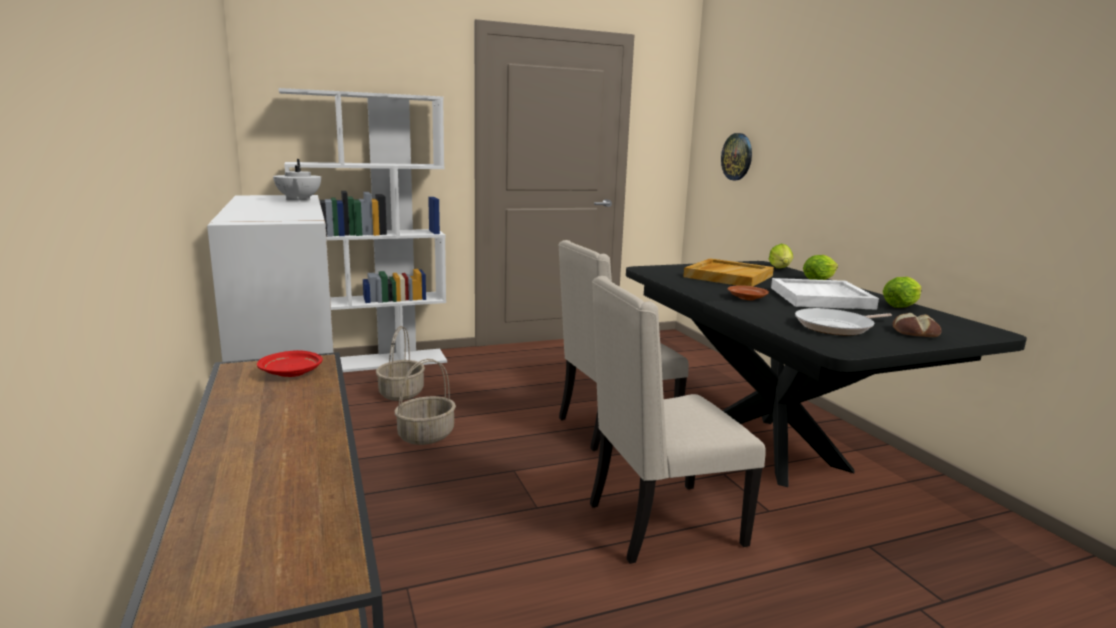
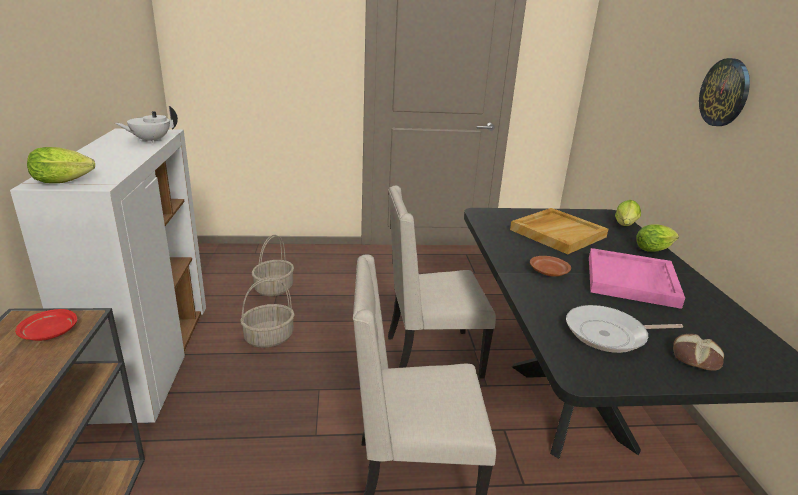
camera: 15 degrees right, 10 degrees up
white teapot [273,159,321,202] -> white teapot turned 60 degrees clockwise [115,106,178,143]
white bookcase [278,88,447,372] -> none
wall clock [721,133,752,180] -> wall clock moved to [699,58,750,126]
white tray [771,278,879,310] -> pink tray [589,248,685,309]
lettuce [883,277,922,308] -> lettuce moved to [27,147,95,183]

